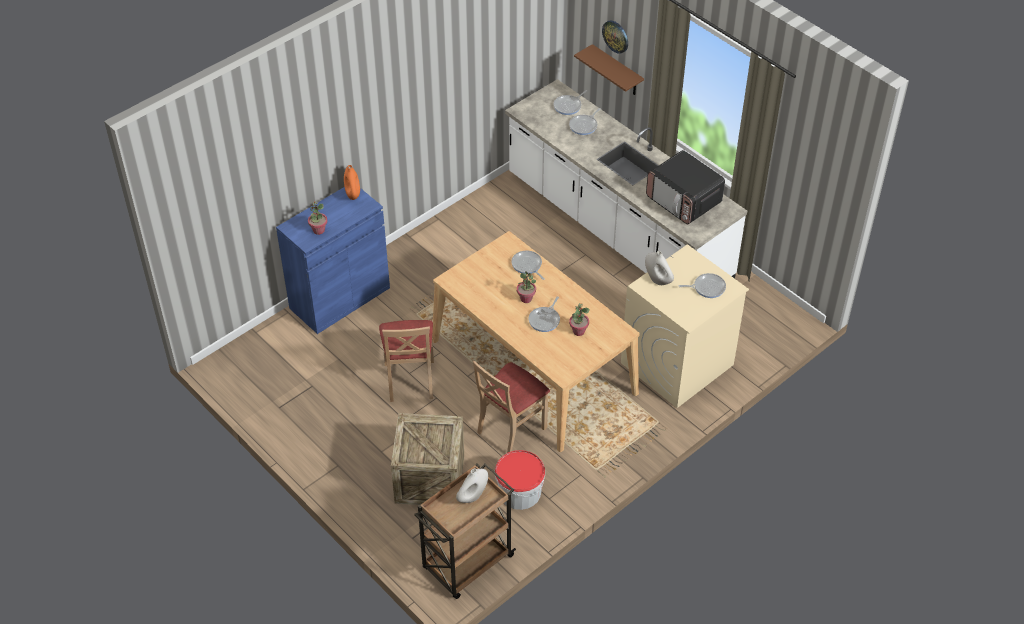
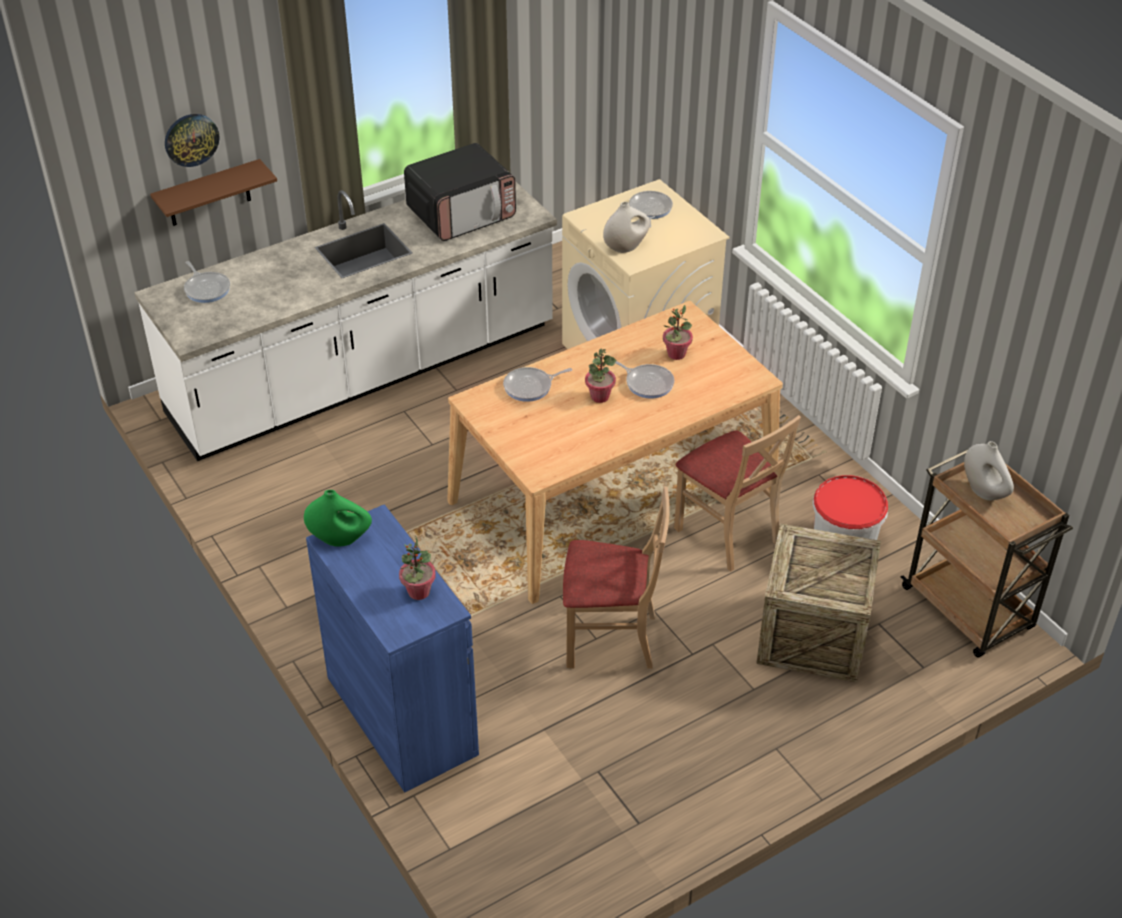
camera: 80 degrees left, 5 degrees down
orange vase [344,165,360,200] -> green vase [304,490,372,547]
frying pan [569,108,600,135] -> none

